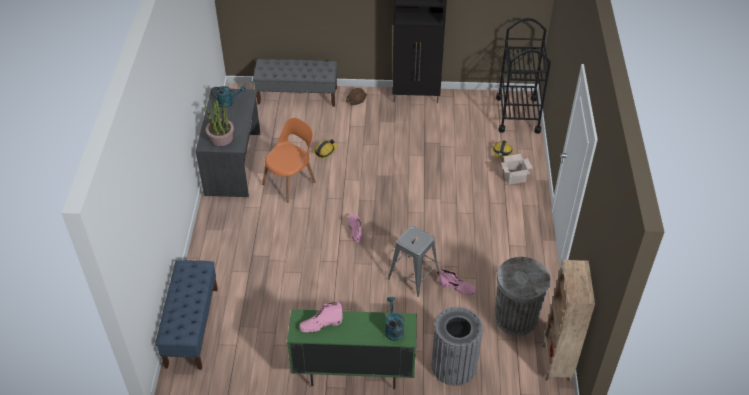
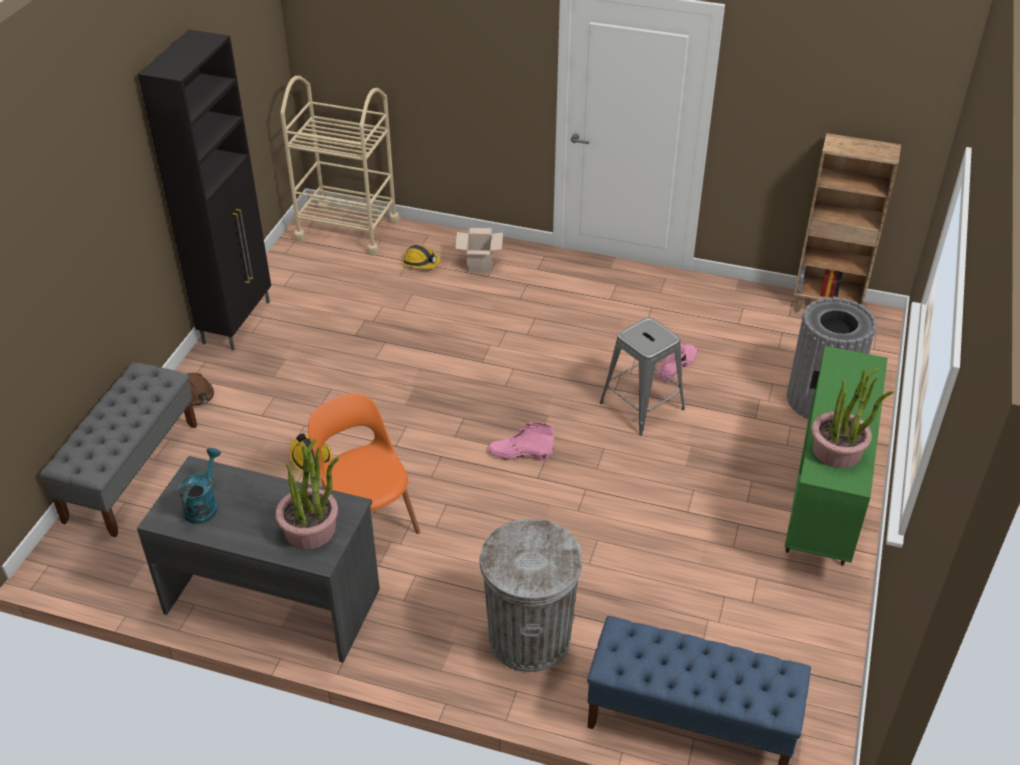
camera: 75 degrees left, 5 degrees down
pink boot [299,302,343,333] -> potted plant [812,368,894,468]
turquoise watering can [385,297,404,341] -> none
grey trash can [494,257,551,336] -> grey trash can moved to [479,519,582,672]
black cart [496,18,551,134] -> beige cart [280,76,400,256]

